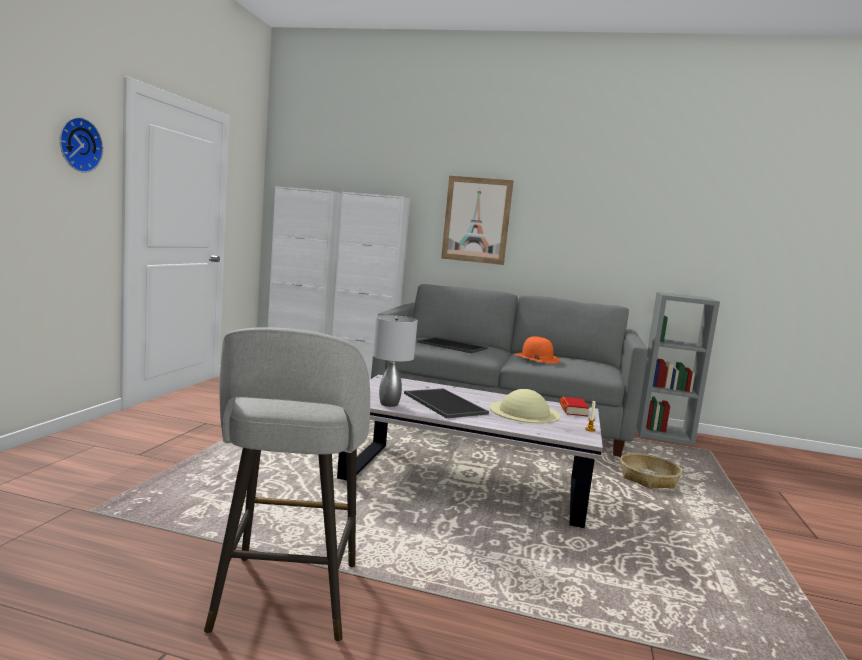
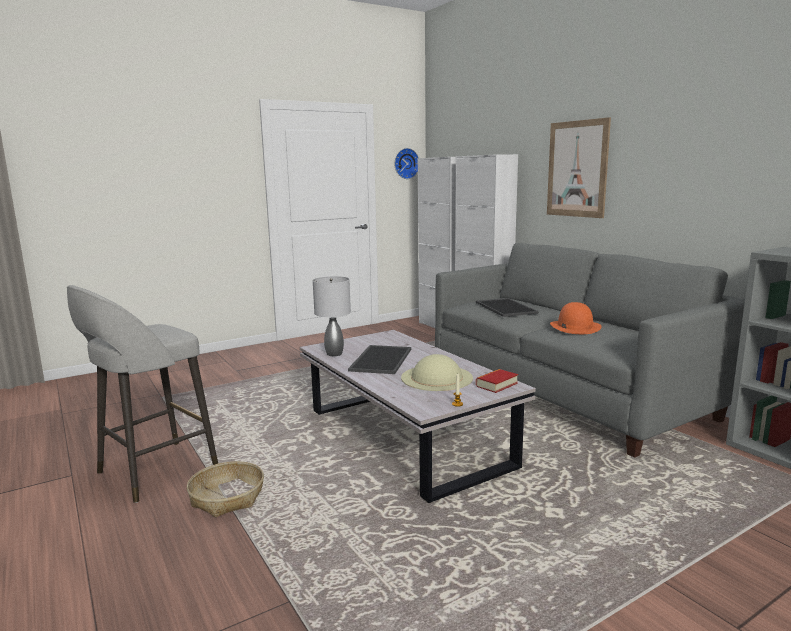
camera: 45 degrees right, 5 degrees up
wall clock [60,117,103,173] -> wall clock moved to [394,148,419,179]
basket [620,453,682,489] -> basket moved to [187,461,264,517]

